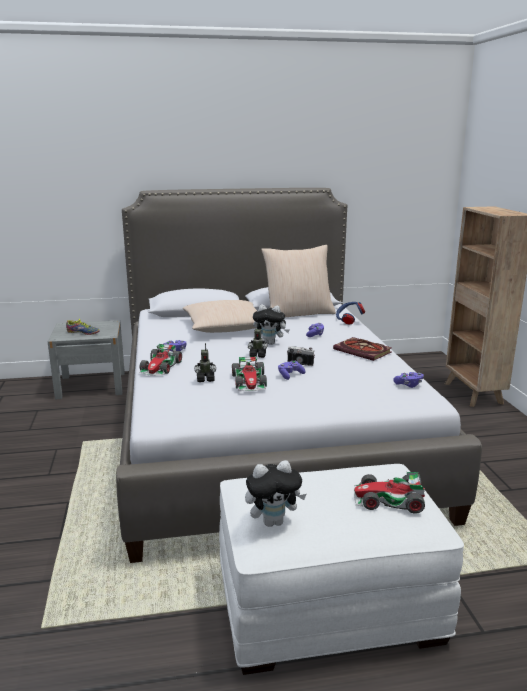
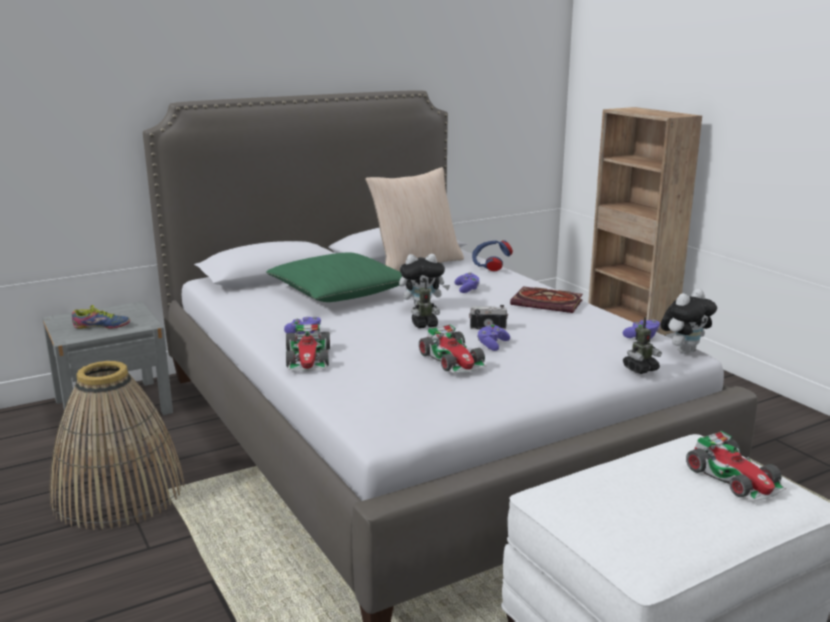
camera: 20 degrees left, 0 degrees up
beige pillow [183,300,257,333] -> green pillow [266,252,402,302]
toy robot [194,343,216,382] -> toy robot moved to [623,317,662,374]
plush toy [245,460,306,527] -> plush toy moved to [660,289,717,354]
toy car [354,472,425,514] -> toy car turned 105 degrees counterclockwise [686,431,786,502]
none -> basket [49,361,185,530]

